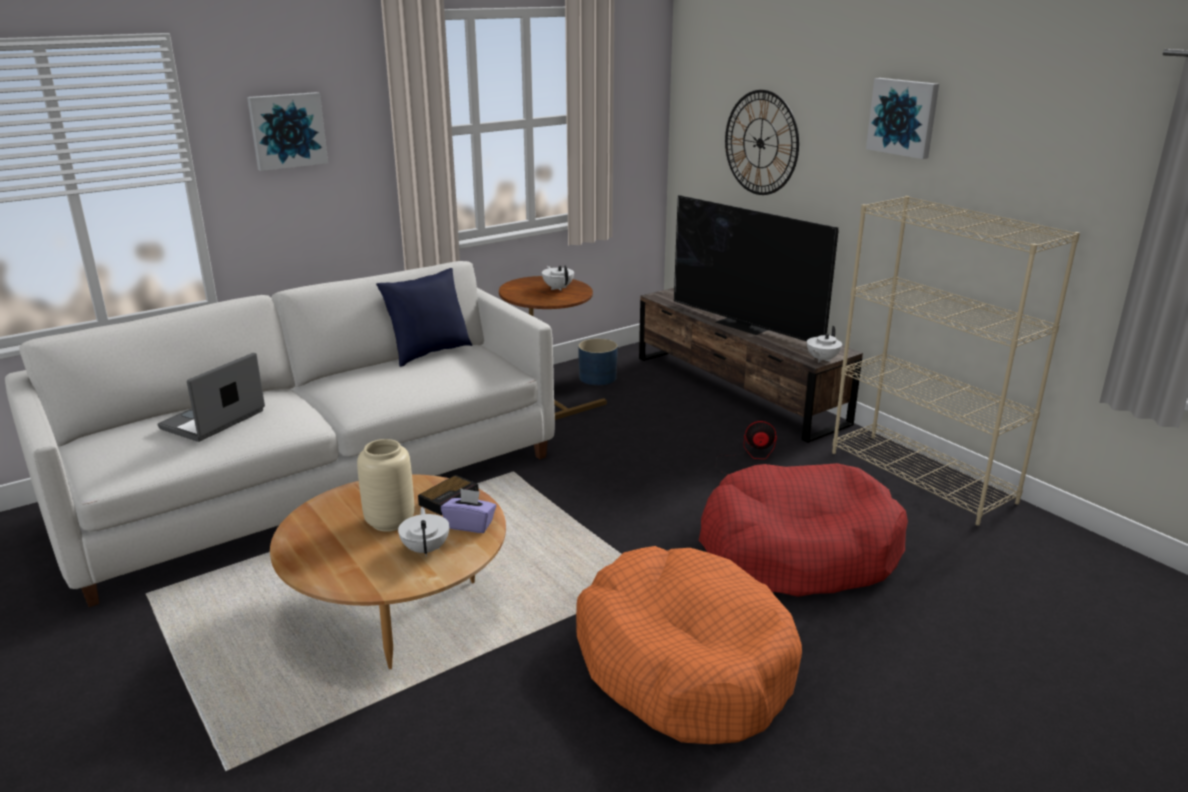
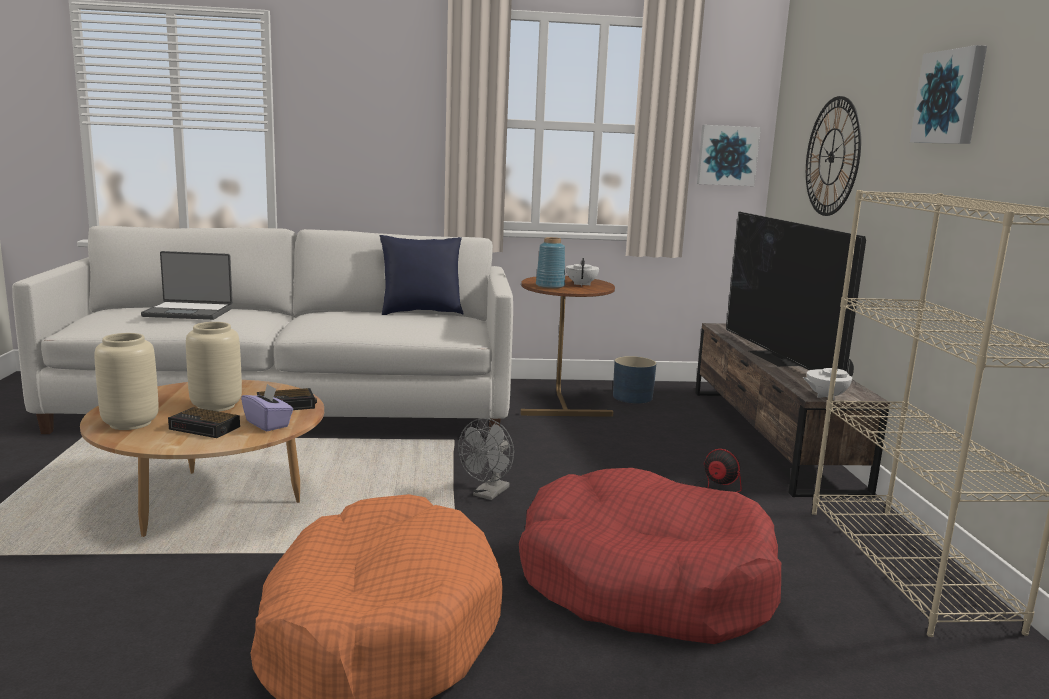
camera: 30 degrees right, 10 degrees down
laptop [157,353,265,442] -> laptop turned 150 degrees counterclockwise [141,251,233,320]
picture [247,92,328,171] -> picture moved to [697,125,761,186]
white teapot [398,507,449,556] -> alarm clock [168,407,240,438]
none -> beige vase [95,333,159,430]
none -> grey fan [458,418,514,500]
none -> blue vase [536,237,565,289]

